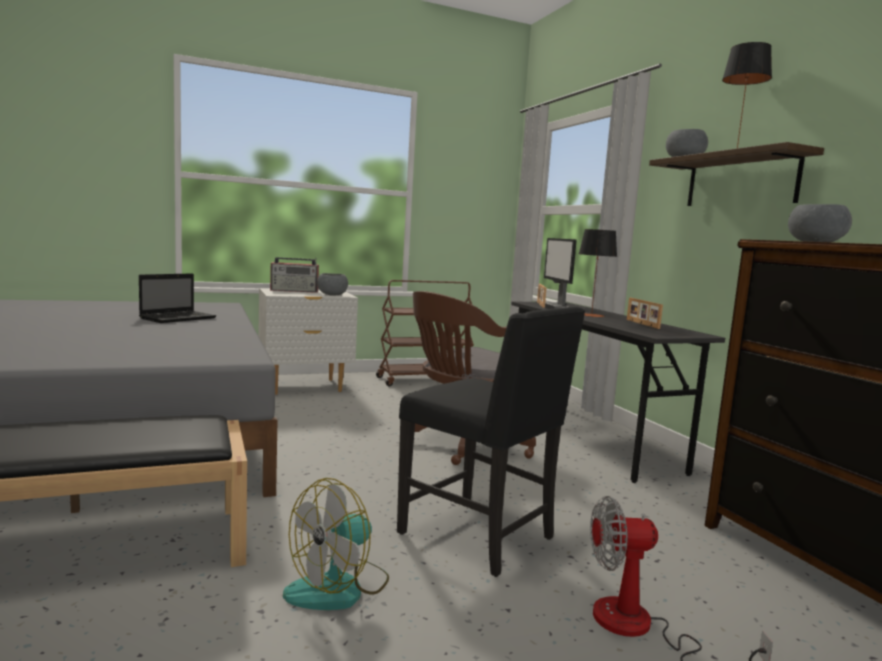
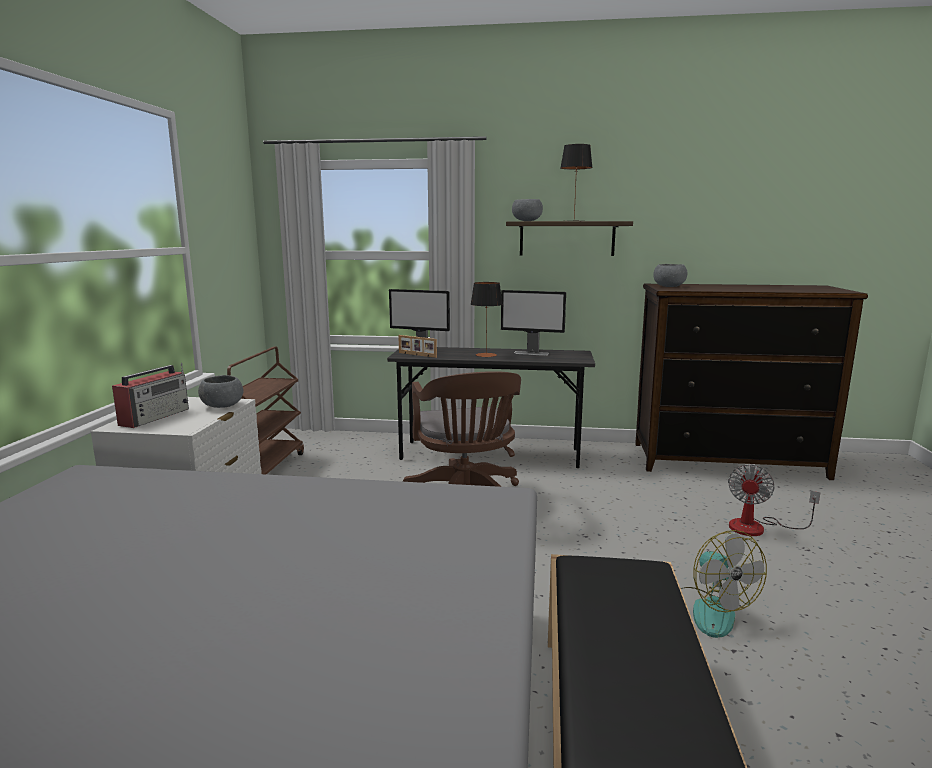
camera: 60 degrees left, 5 degrees up
laptop [139,273,216,323] -> none
black chair [397,307,585,577] -> none
picture frame [627,298,663,329] -> monitor [501,290,566,356]

